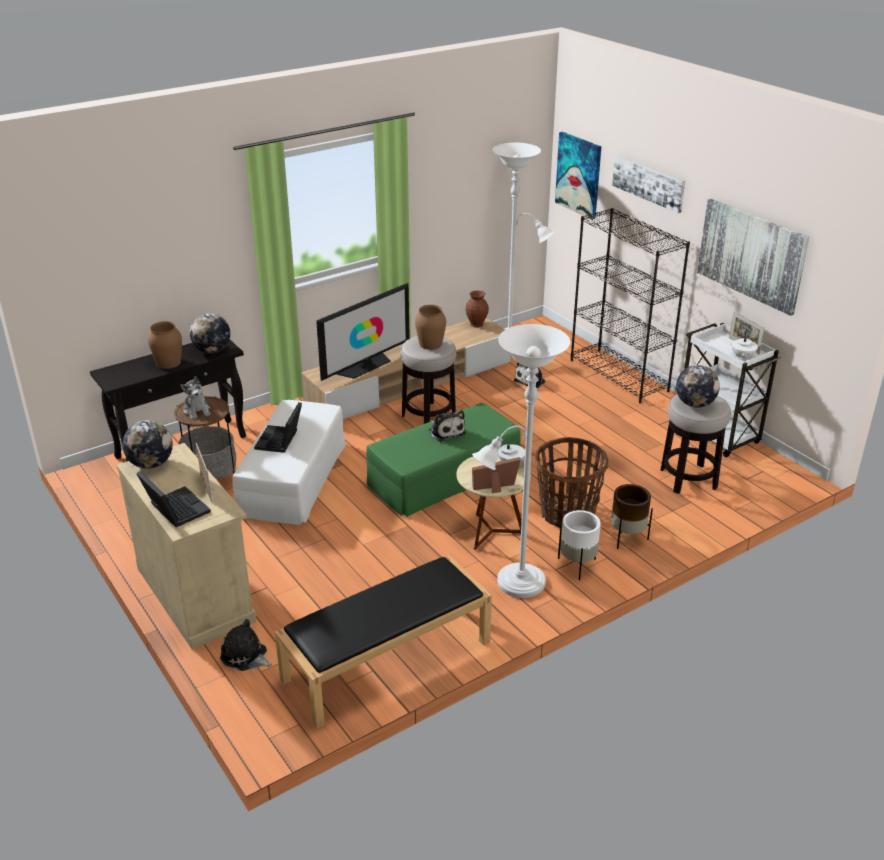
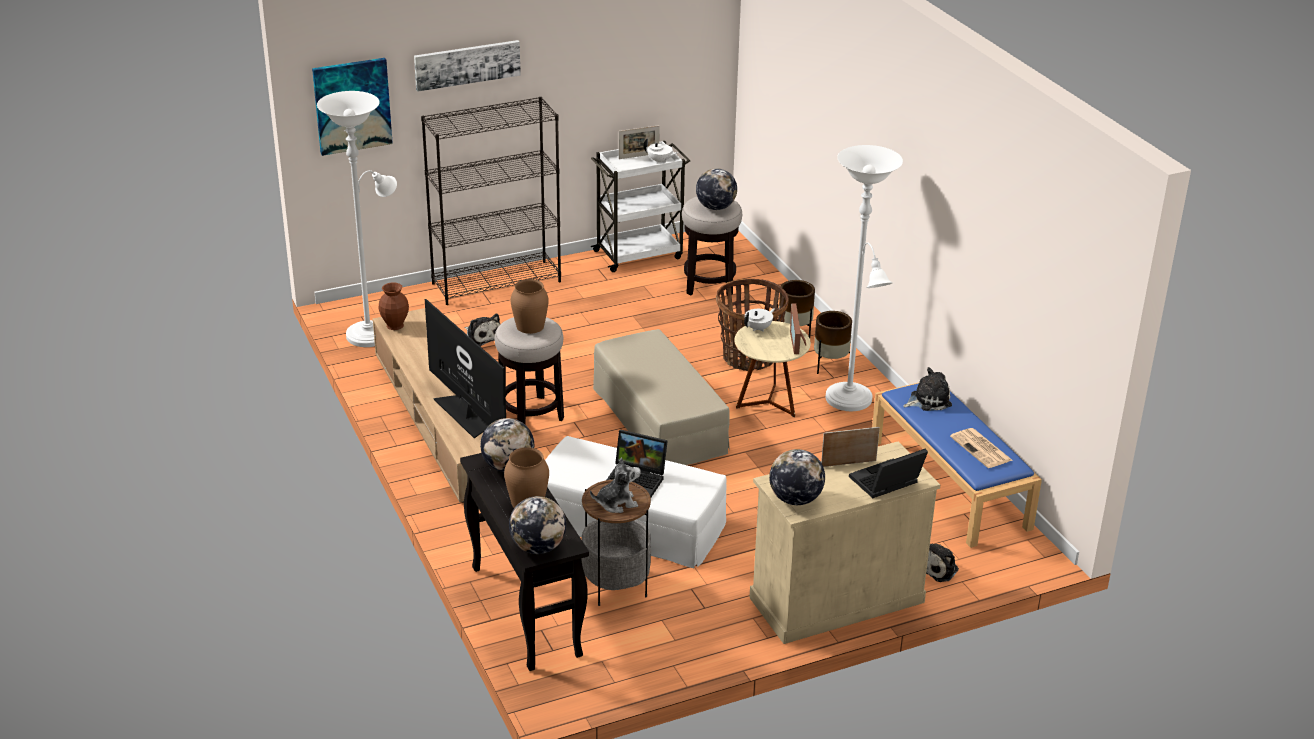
camera: 80 degrees left, 0 degrees up
black bench [275,555,492,729] -> blue bench [872,383,1042,548]
green ottoman [366,403,521,517] -> beige ottoman [593,329,730,465]
plush toy [428,410,466,442] -> plush toy moved to [903,367,952,411]
white planter [558,510,601,580] -> brown planter [814,311,852,374]
picture [697,199,809,316] -> none
none -> globe [509,496,566,554]
none -> newspaper [950,428,1012,468]

